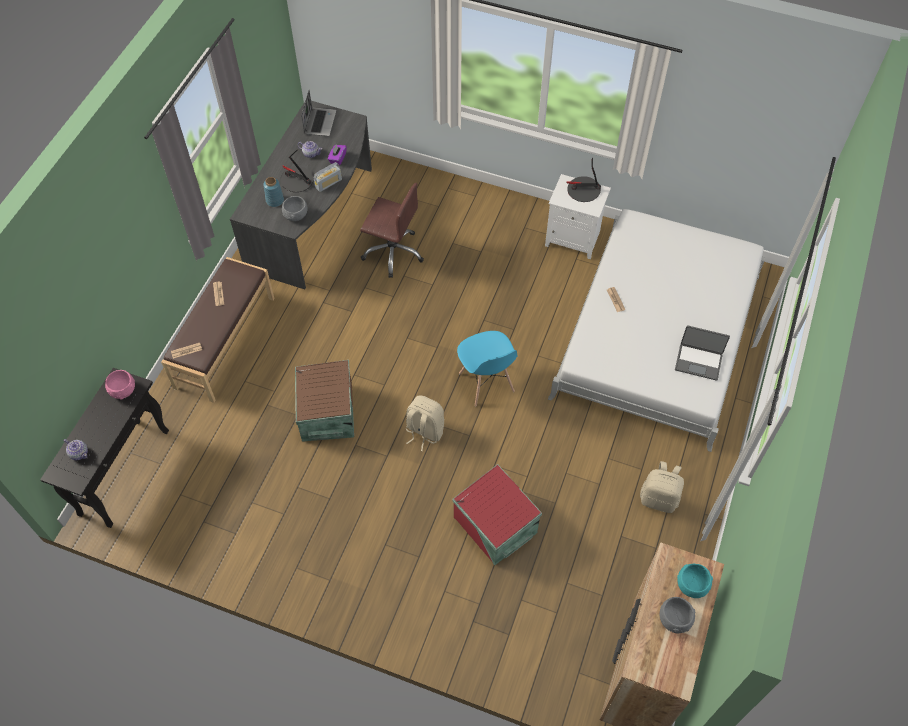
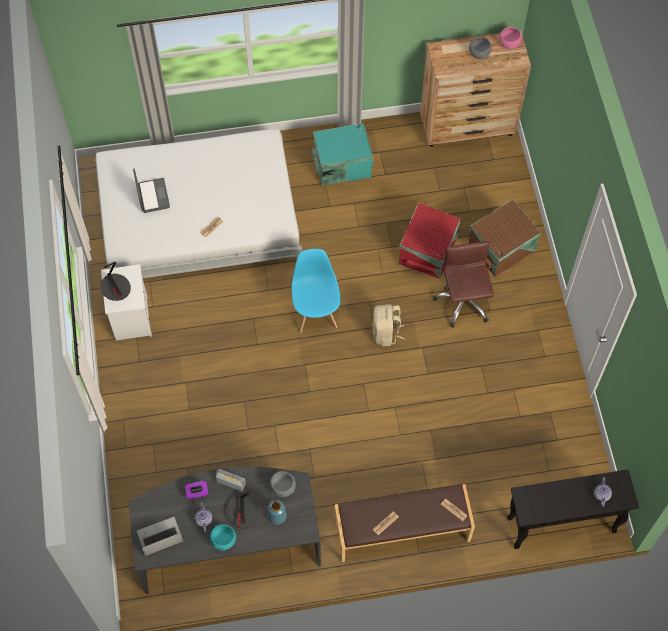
camera: 120 degrees left, 5 degrees up
pink bowl [105,370,135,400] -> pink bowl moved to [499,27,522,50]
brown storage box [295,360,354,442] -> brown storage box moved to [468,199,541,277]
brown office chair [360,183,424,278] -> brown office chair moved to [433,241,494,327]
blue chair [457,331,517,406] -> blue chair turned 45 degrees counterclockwise [292,249,341,333]
beige backpack [640,461,684,513] -> turquoise storage box [312,123,373,186]
laptop [675,325,730,381] -> laptop moved to [133,168,170,213]
turquoise bowl [677,564,713,598] -> turquoise bowl moved to [210,524,236,551]

